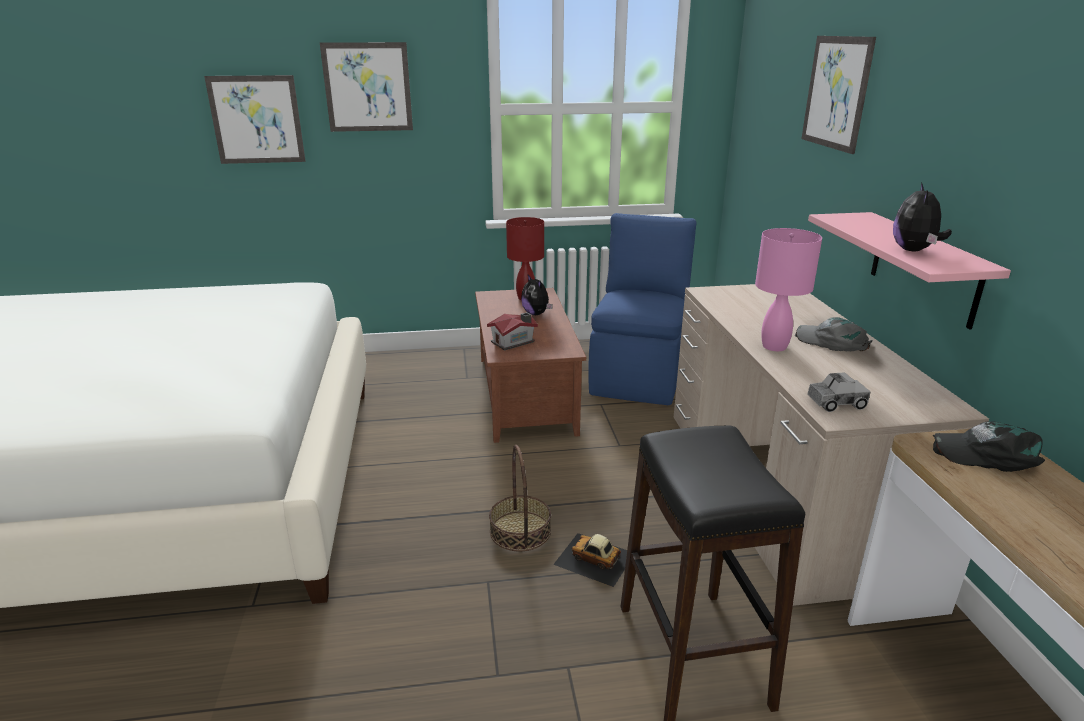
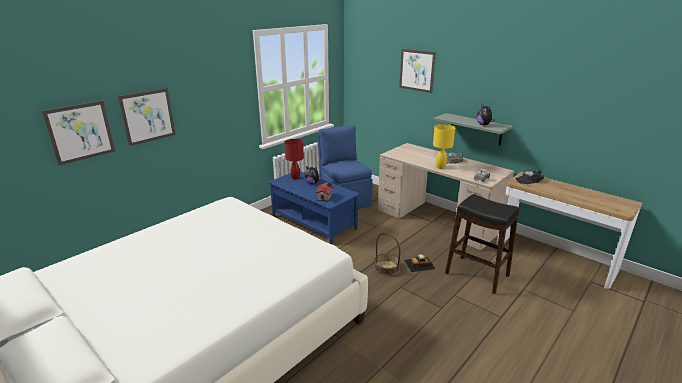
camera: 40 degrees left, 0 degrees up
picture [320,42,413,132] -> picture moved to [42,100,115,165]
brown coffee table [475,288,586,443] -> blue coffee table [268,171,360,244]
pink table lamp [755,228,822,351] -> yellow table lamp [433,124,455,169]
pink shelf [808,212,1011,329] -> grey shelf [433,113,512,146]

